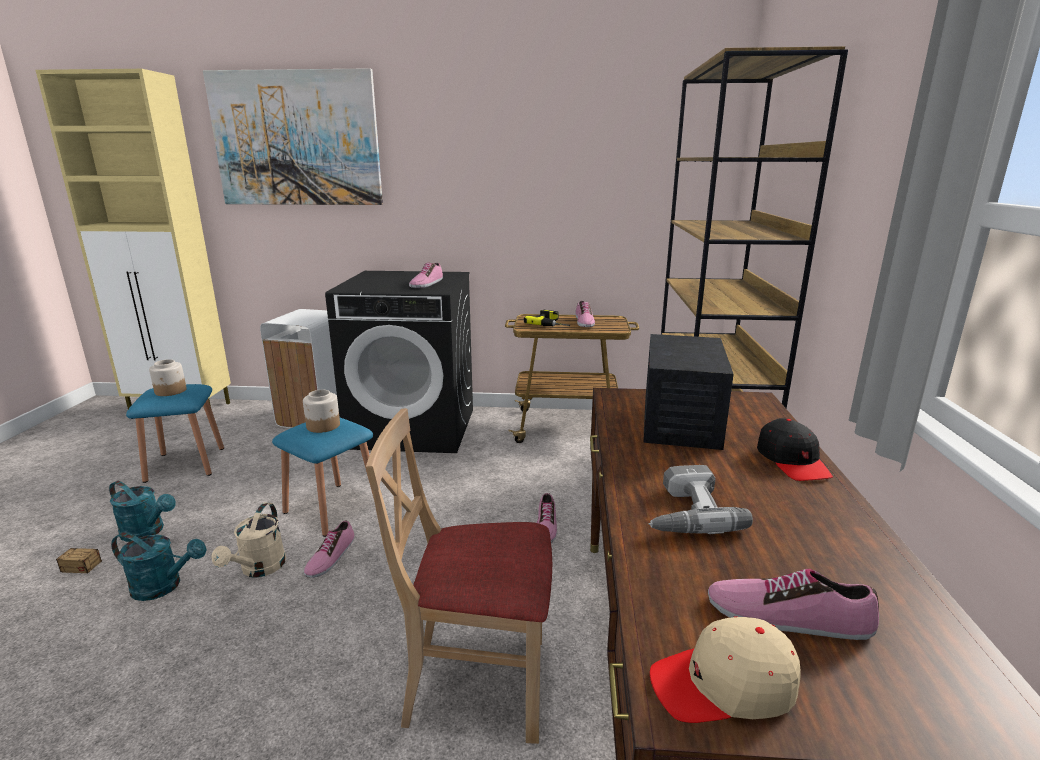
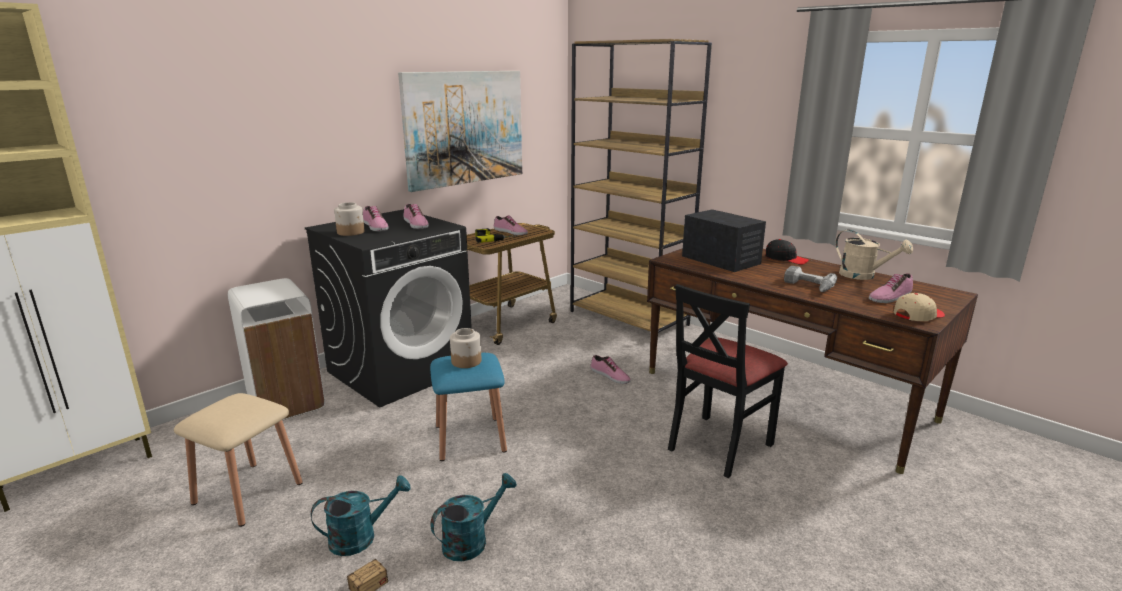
camera: 50 degrees left, 0 degrees up
blue stool [126,384,224,483] -> beige stool [174,393,303,527]
jar [149,359,187,396] -> jar moved to [334,202,365,236]
picture [203,68,383,205] -> picture moved to [398,71,522,192]
beige watering can [212,502,286,578] -> beige watering can moved to [835,229,913,280]
shoe [304,520,355,578] -> shoe moved to [363,206,389,231]
beige chair [366,408,552,744] -> black chair [668,284,788,478]
beige cap [650,616,801,723] -> beige cap turned 150 degrees counterclockwise [894,293,945,321]

